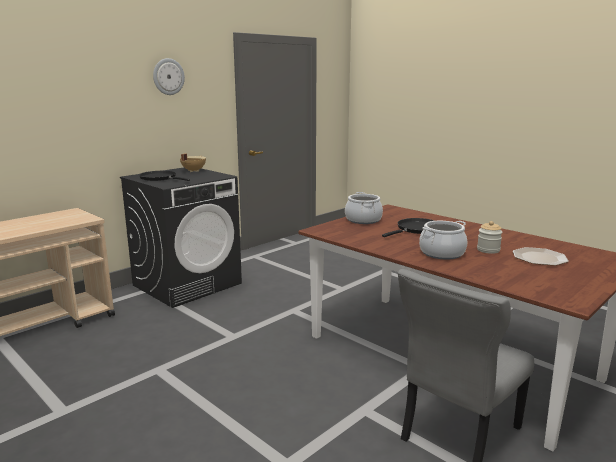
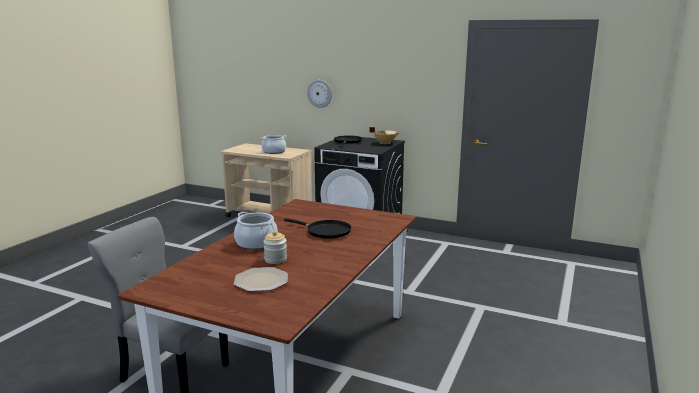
camera: 70 degrees right, 0 degrees up
wall clock [153,58,185,95] -> wall clock moved to [307,80,332,108]
cooking pot [345,192,383,224] -> cooking pot moved to [260,135,286,154]

